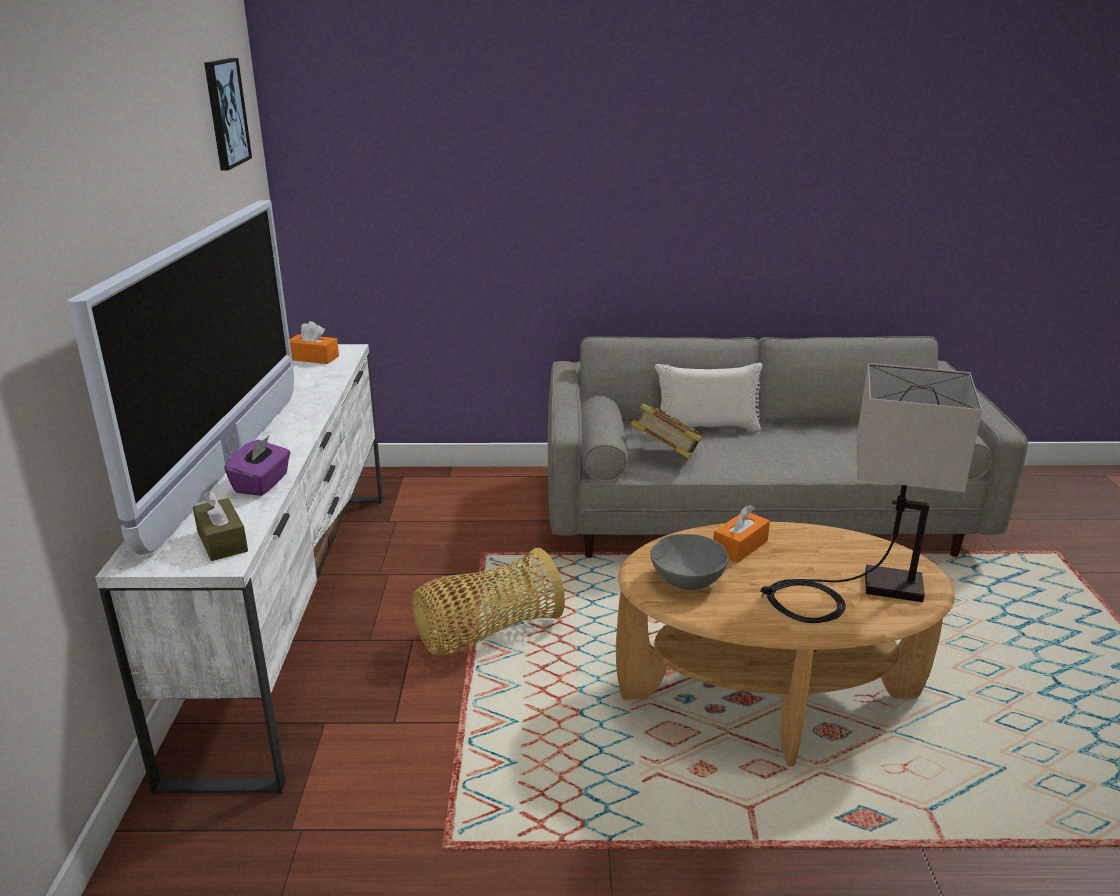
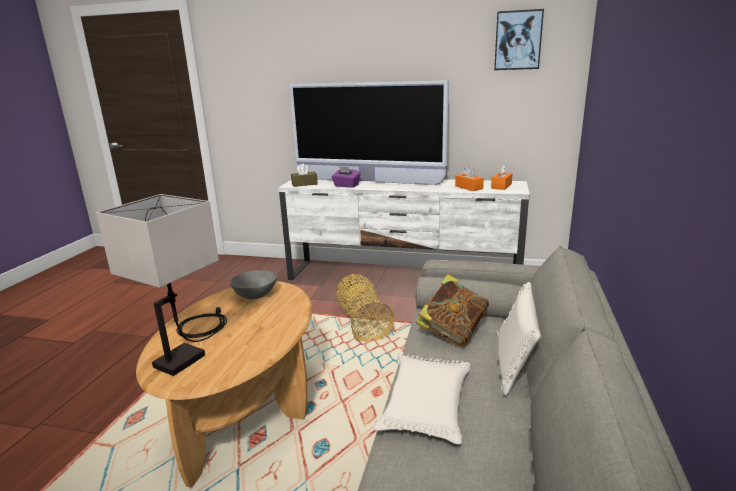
camera: 105 degrees right, 5 degrees down
orange tissue box [713,505,770,563] -> orange tissue box moved to [455,166,484,191]
none -> white pillow [374,351,471,444]

